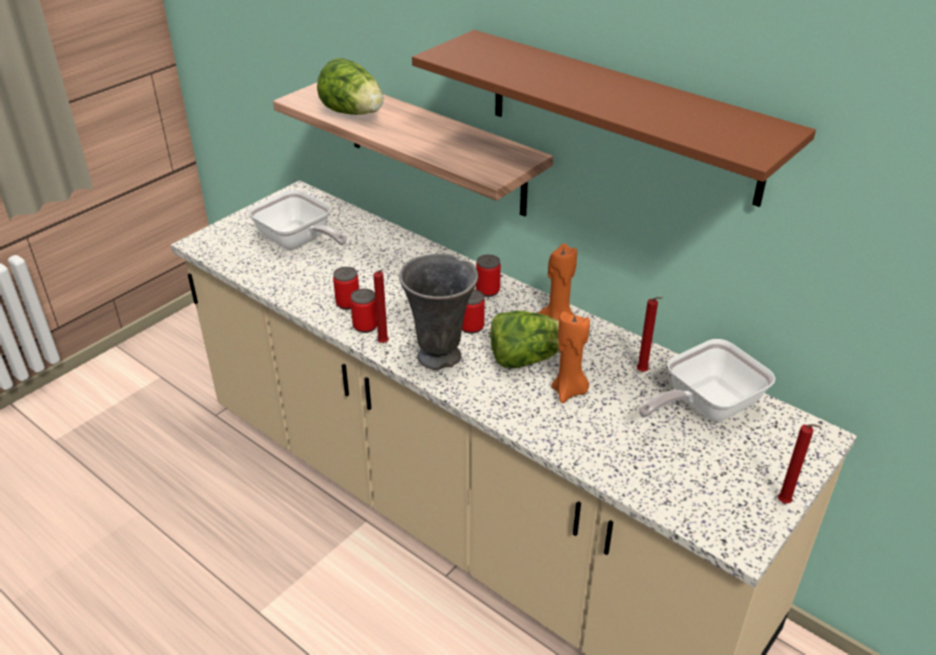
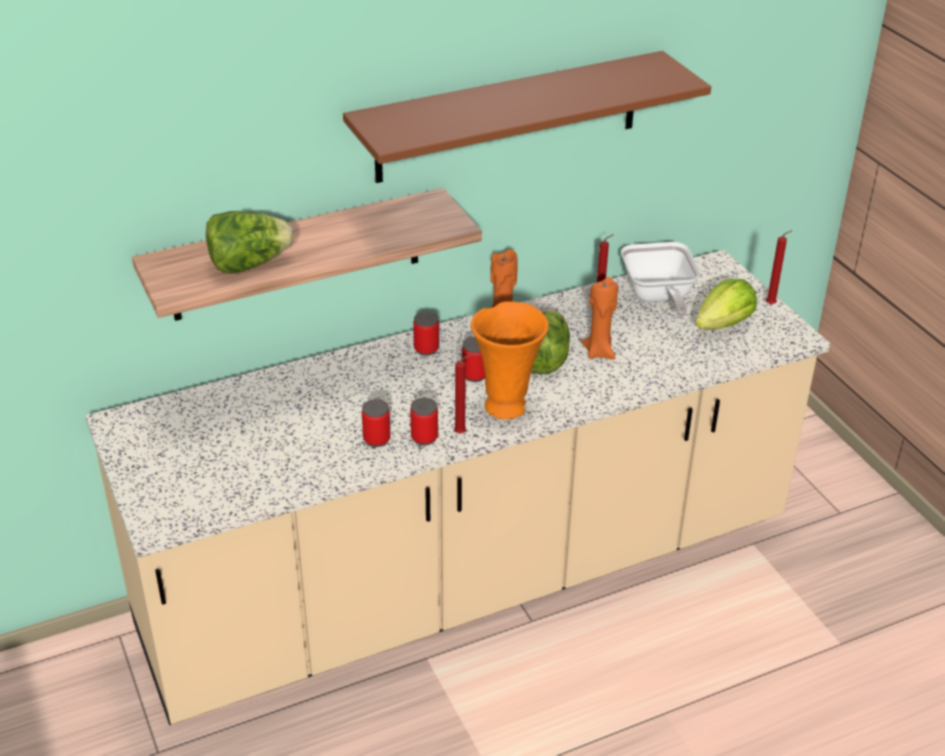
camera: 65 degrees left, 0 degrees up
frying pan [248,189,347,250] -> none
grey vase [399,253,478,370] -> orange vase [471,301,549,419]
none -> lettuce [695,279,757,330]

